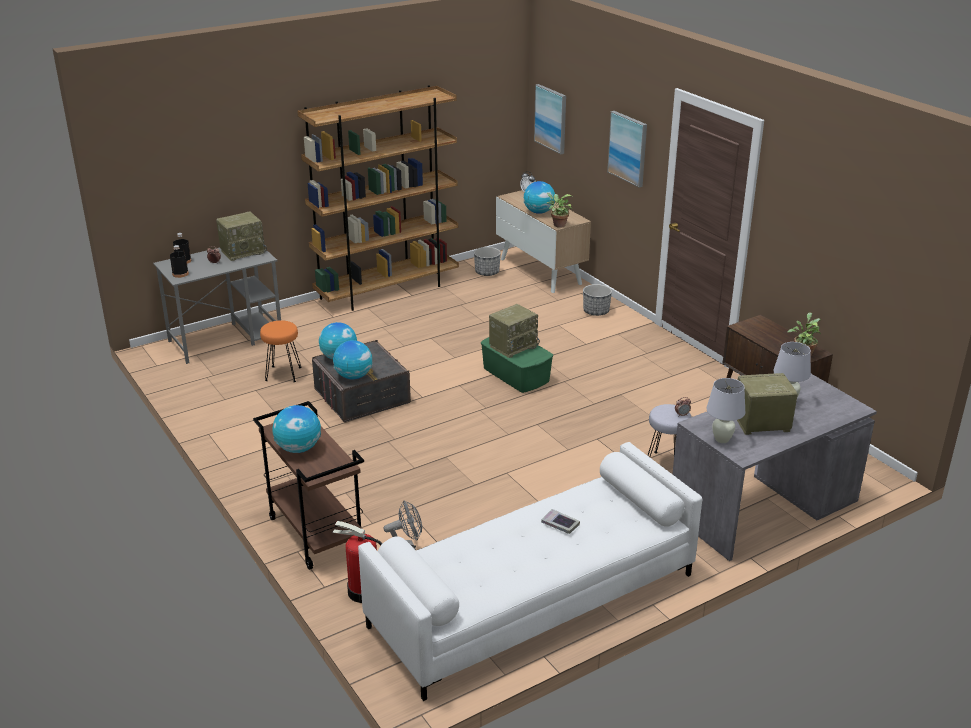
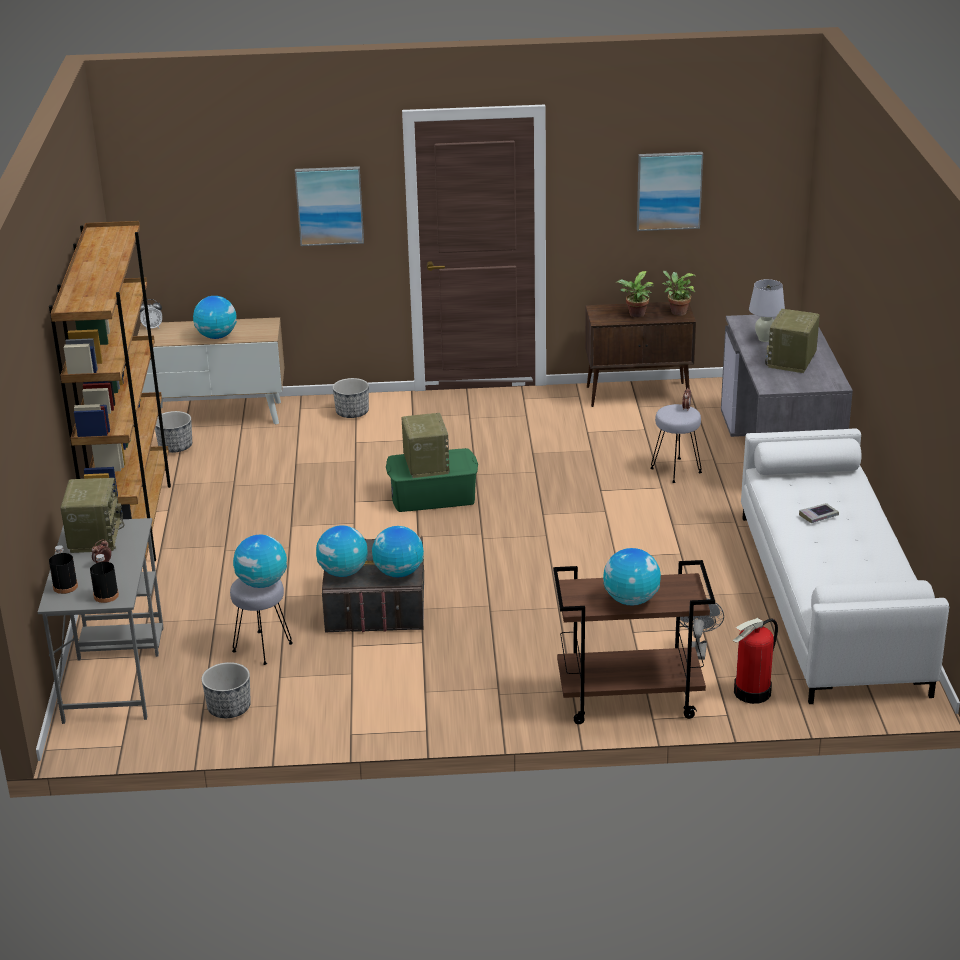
camera: 60 degrees left, 0 degrees up
orange stool [260,320,301,382] -> grey stool [230,578,293,665]
picture [534,84,566,154] -> picture moved to [637,152,703,231]
potted plant [547,193,572,228] -> potted plant moved to [615,271,654,317]
white table lamp [706,378,745,443] -> none
none -> planter [202,662,251,718]
none -> globe [233,535,287,588]

